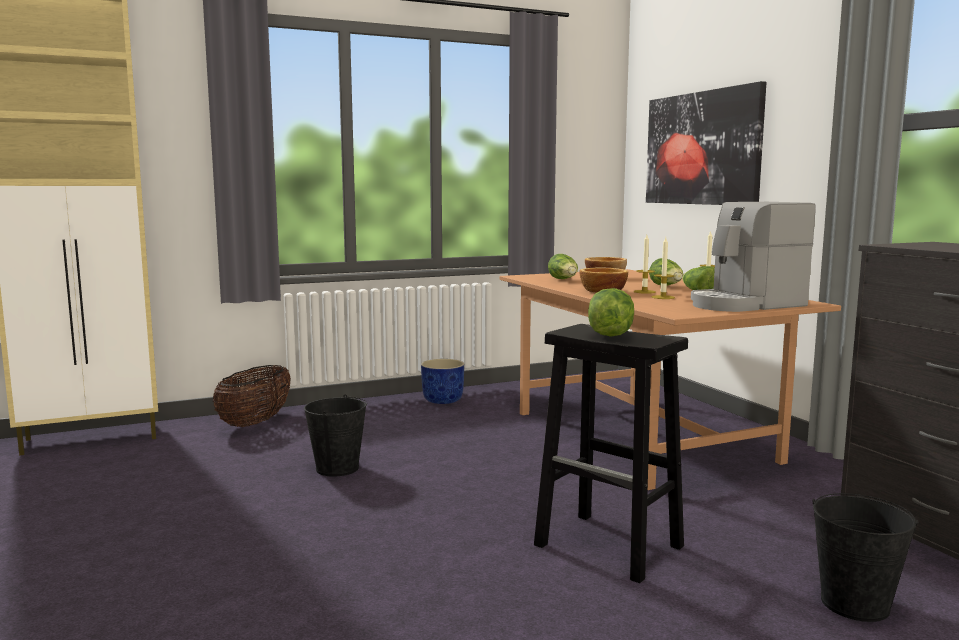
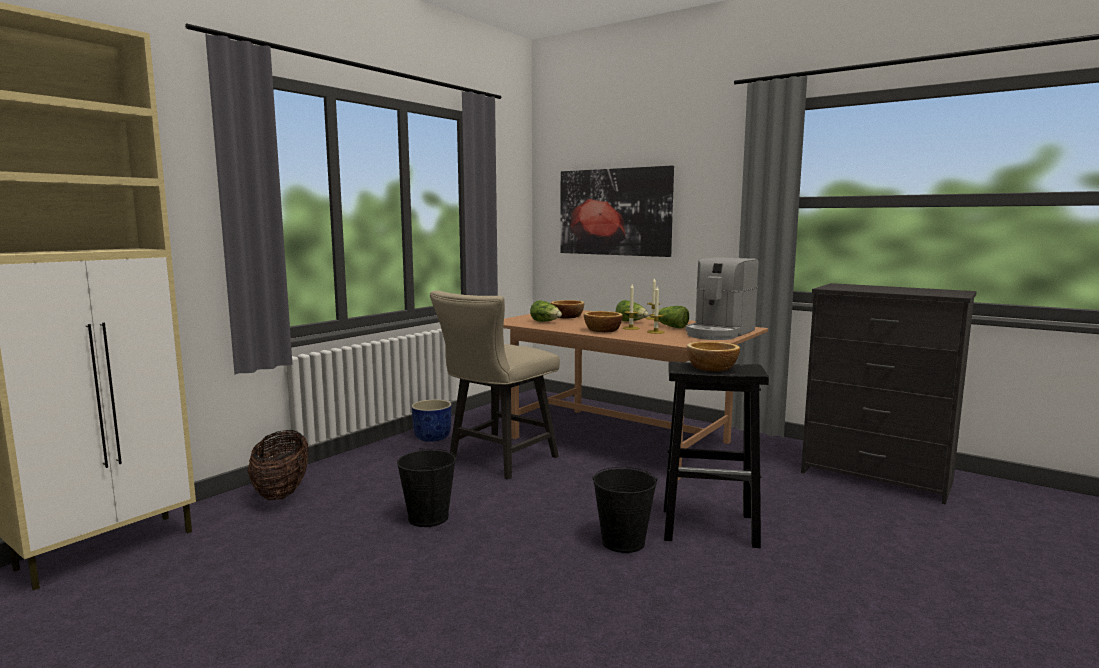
camera: 30 degrees left, 0 degrees up
lettuce [588,288,634,337] -> bowl [687,341,740,371]
black bucket [813,493,918,622] -> black bucket moved to [592,467,657,553]
none -> beige chair [430,290,560,480]

